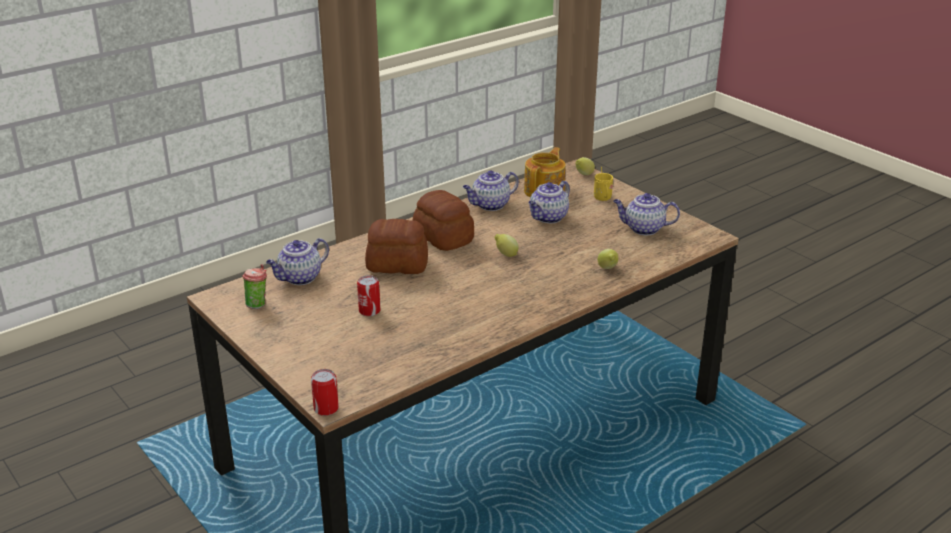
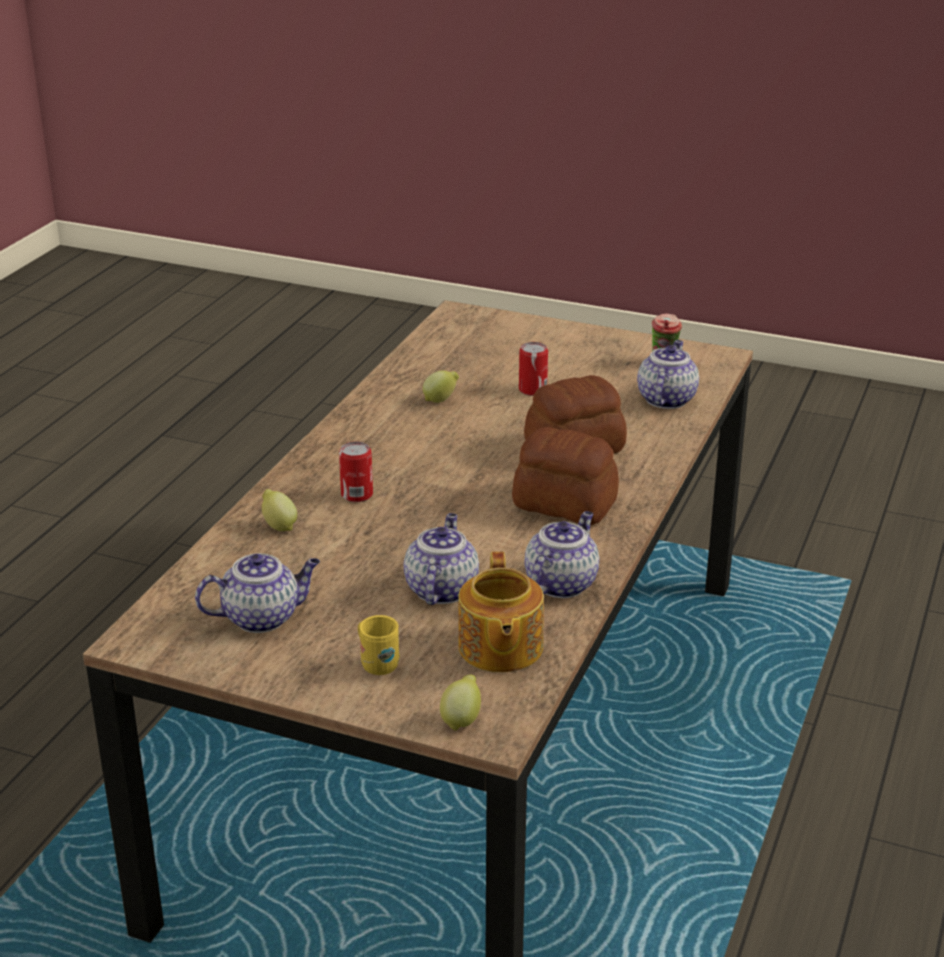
camera: 150 degrees right, 0 degrees up
can [311,369,339,416] -> can moved to [339,441,373,502]
lemon [494,234,519,257] -> lemon moved to [423,370,459,403]

